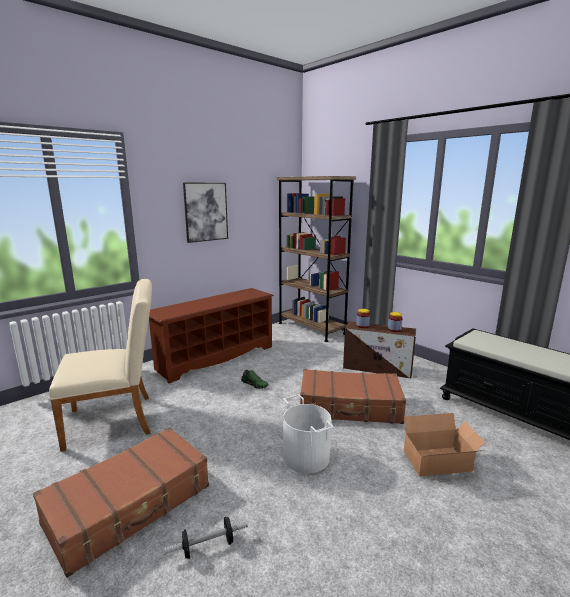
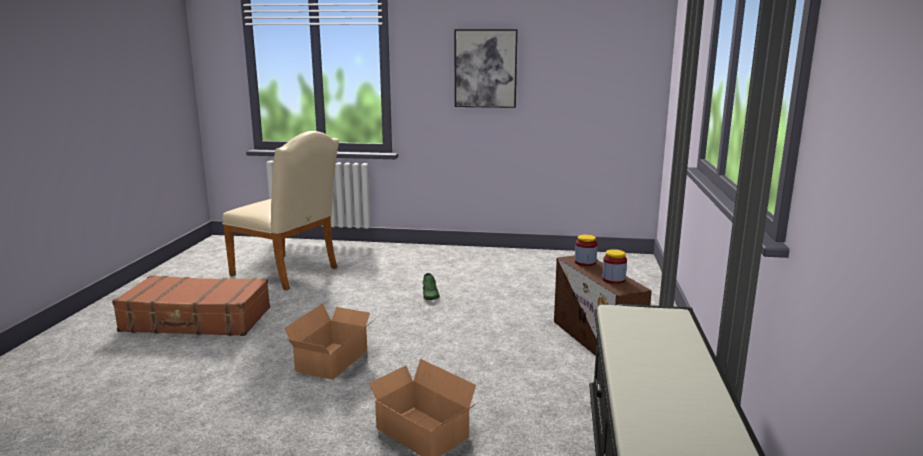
camera: 50 degrees right, 0 degrees up
brown shoe rack [149,288,274,384] -> none
dumbbell [165,517,248,559] -> none
brown bookcase [277,176,356,342] -> none
white bucket [283,395,333,474] -> cardboard box [284,303,375,380]
brown suitcase [300,369,406,424] -> none

